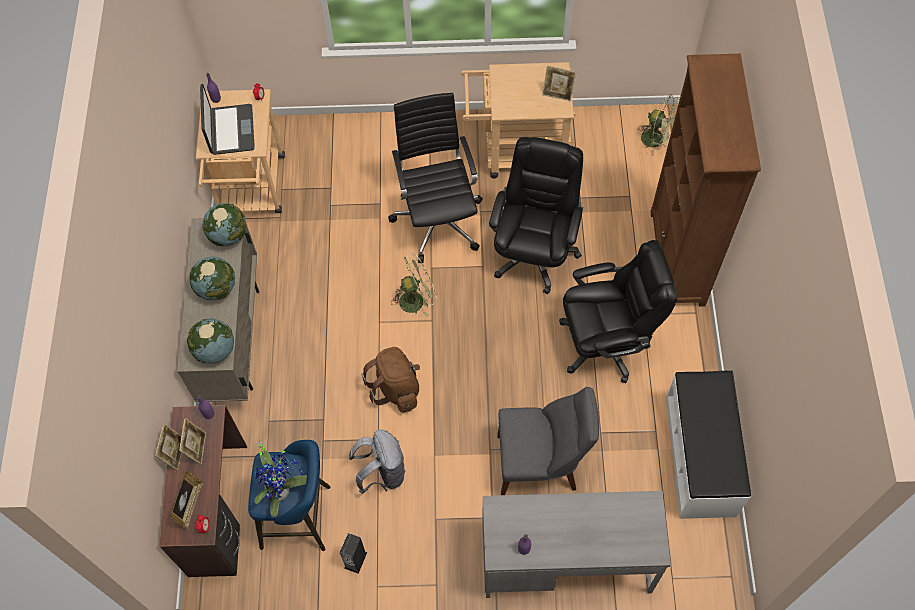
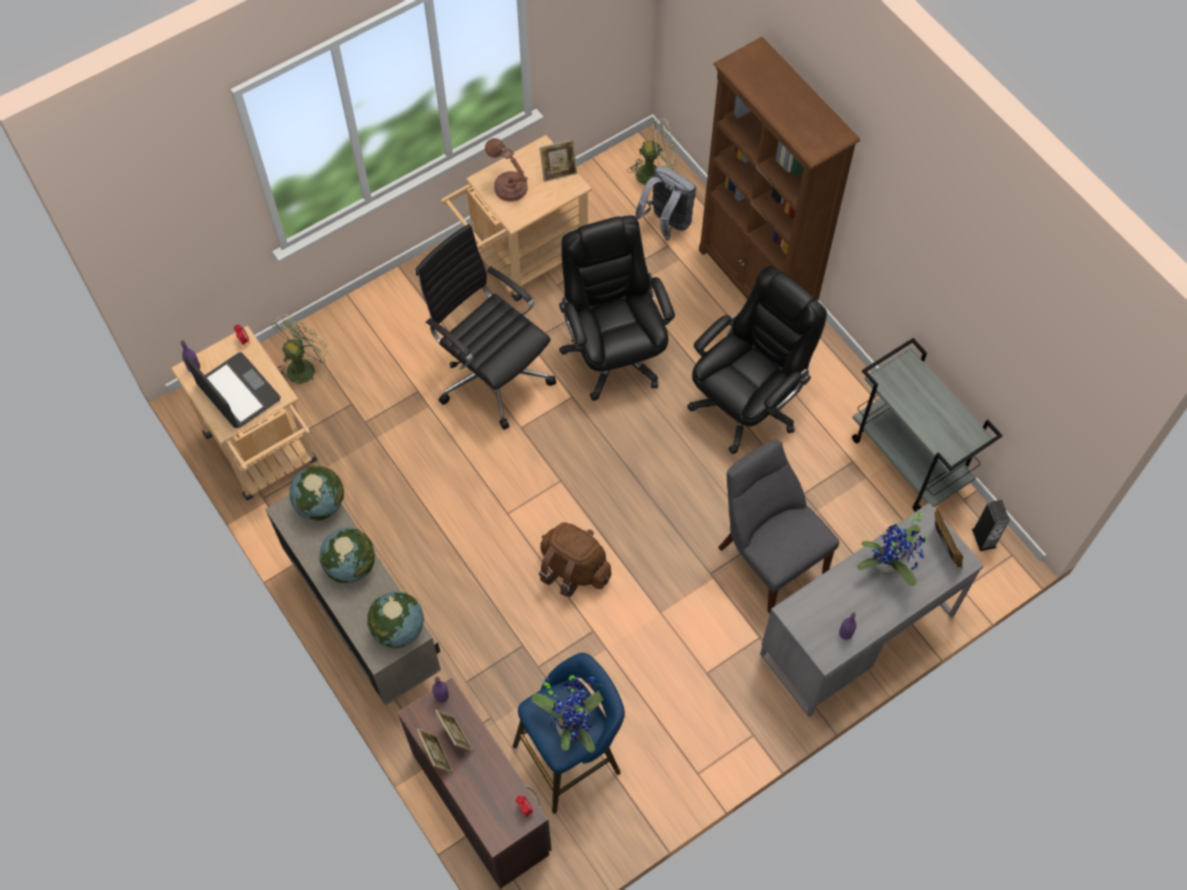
camera: 35 degrees left, 0 degrees up
picture frame [170,470,204,529] -> picture frame moved to [935,508,963,569]
speaker [340,533,367,574] -> speaker moved to [972,500,1010,551]
grey backpack [349,429,406,494] -> grey backpack moved to [634,167,696,241]
green fan [391,254,437,317] -> green fan moved to [272,314,332,384]
grey chair [497,387,599,495] -> grey chair turned 90 degrees counterclockwise [718,439,839,614]
white bench [665,370,751,519] -> grey cart [852,338,1003,512]
none -> brown table lamp [485,138,528,202]
none -> potted plant [857,510,927,586]

